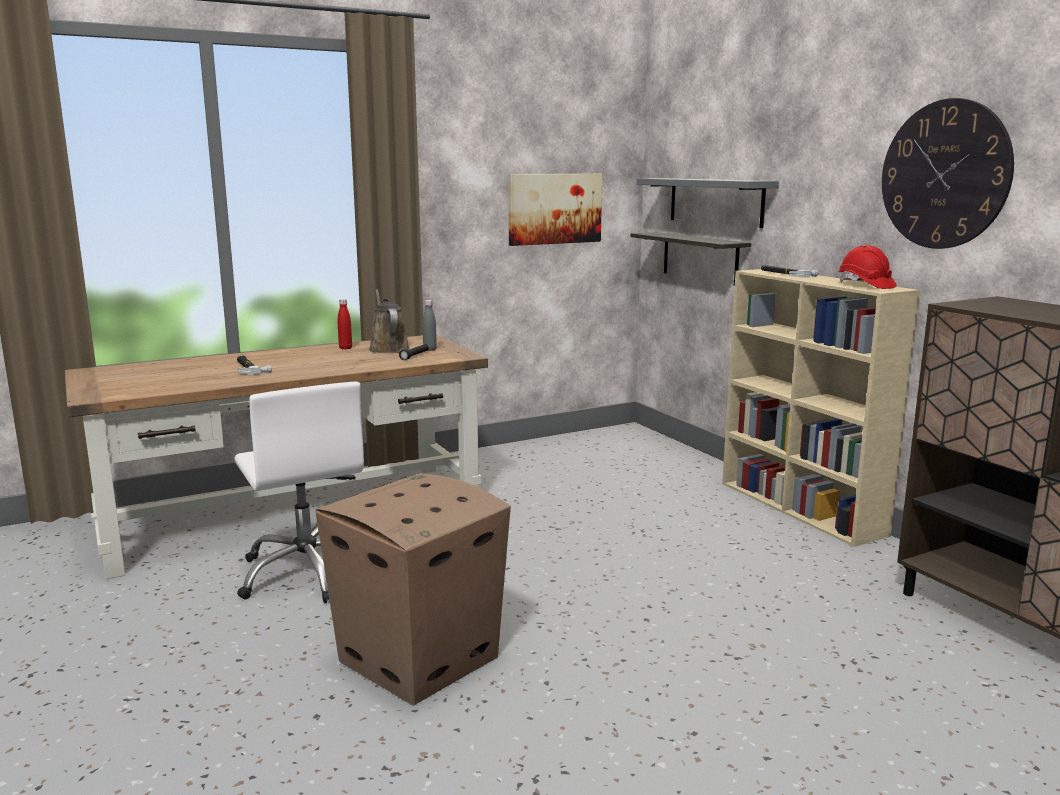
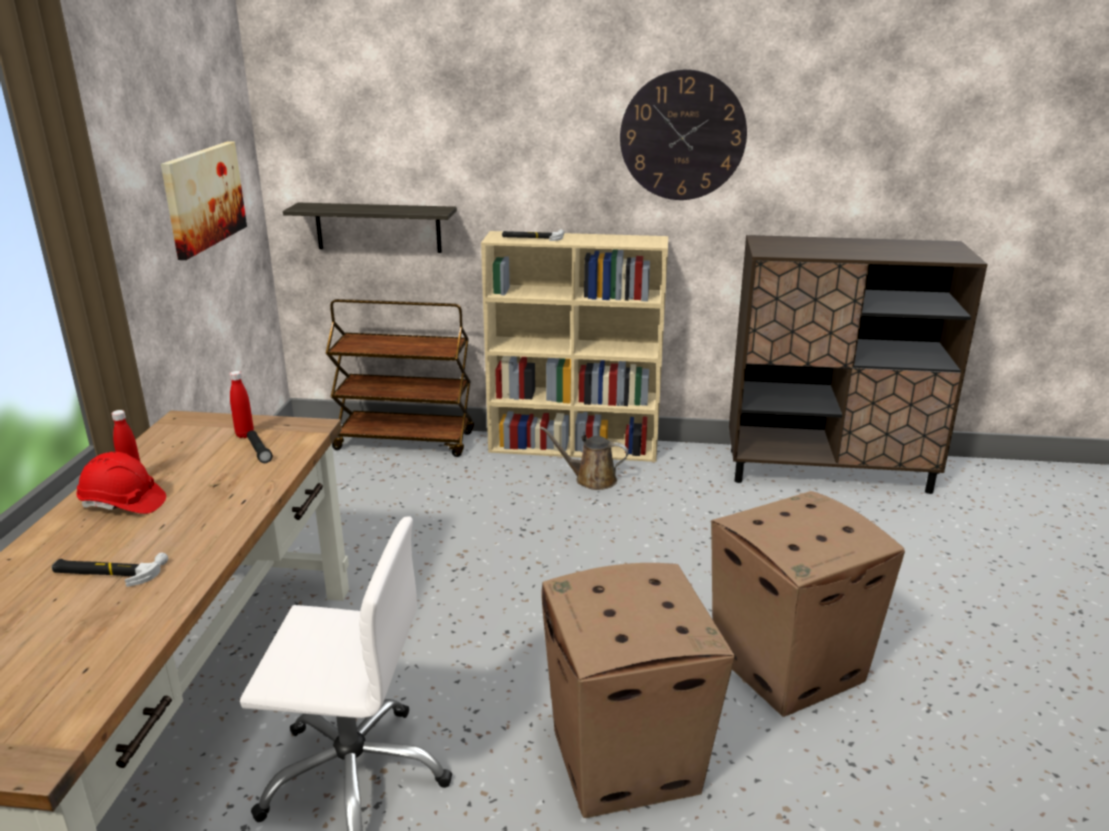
camera: 55 degrees left, 10 degrees up
brown watering can [369,289,410,353] -> brown watering can moved to [540,427,628,490]
grey bottle [423,300,437,351] -> red bottle [230,371,254,438]
grey shelf [636,178,779,228] -> none
red hard hat [838,245,897,289] -> red hard hat moved to [76,452,166,514]
none -> brown cart [326,299,474,457]
none -> cardboard box [711,491,905,717]

